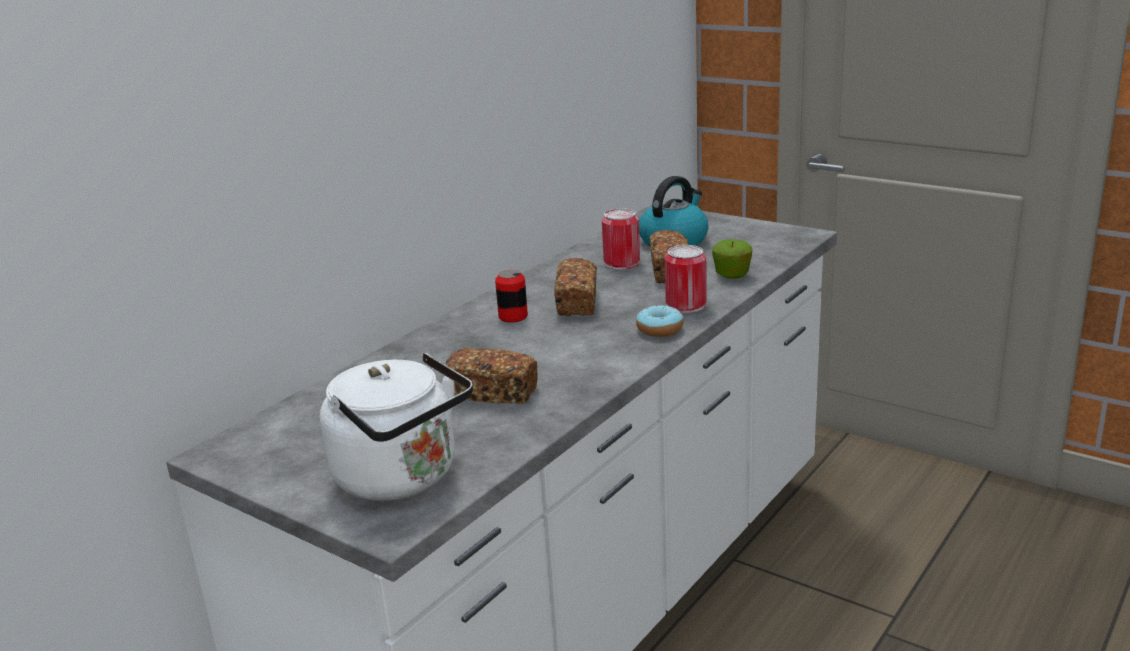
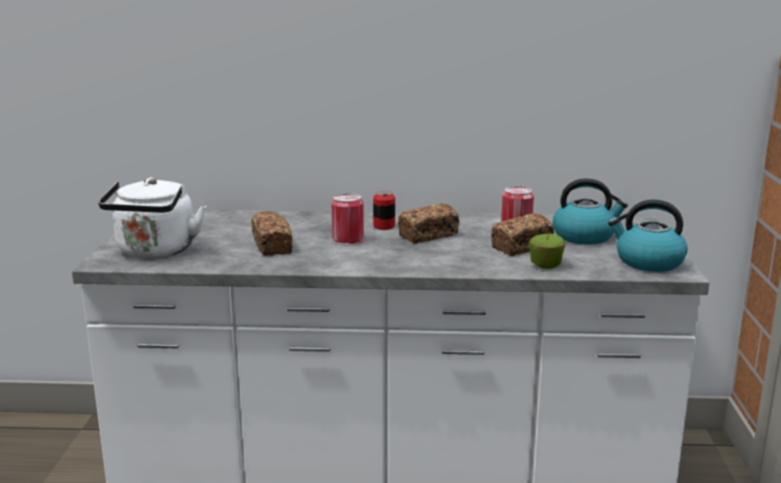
camera: 55 degrees right, 5 degrees down
donut [636,305,684,337] -> none
can [665,245,707,313] -> can moved to [332,193,364,245]
none -> kettle [608,200,688,272]

